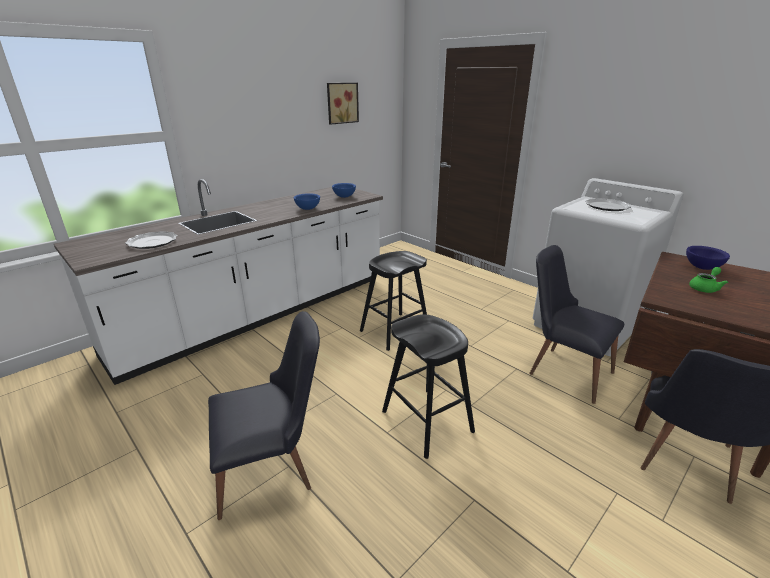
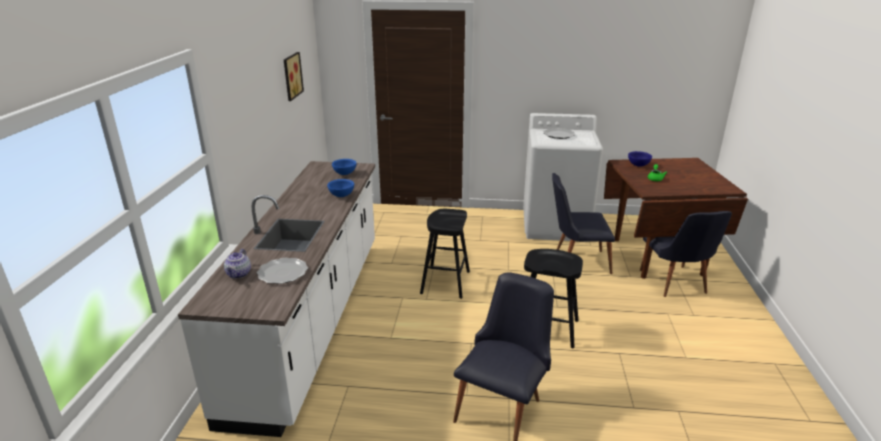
camera: 40 degrees left, 0 degrees up
none -> teapot [224,249,251,279]

